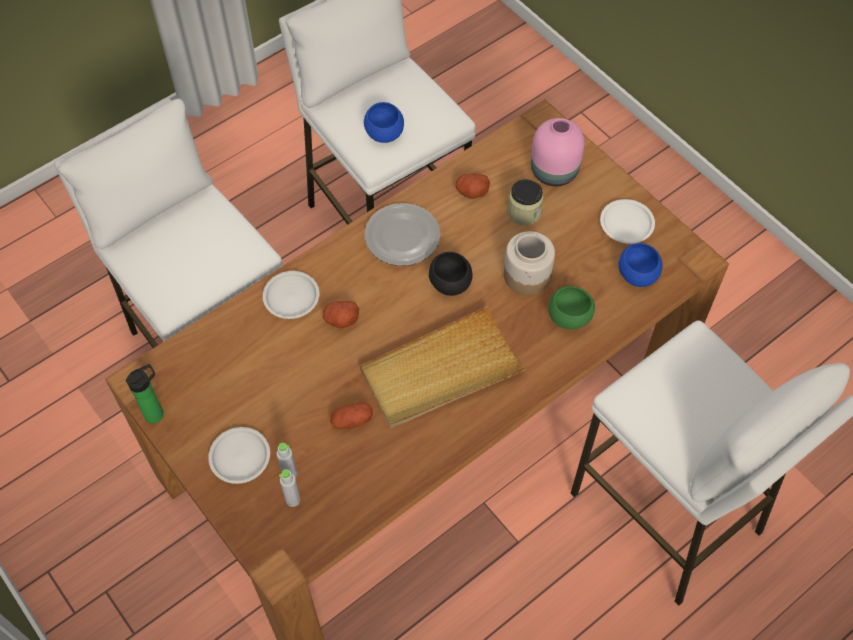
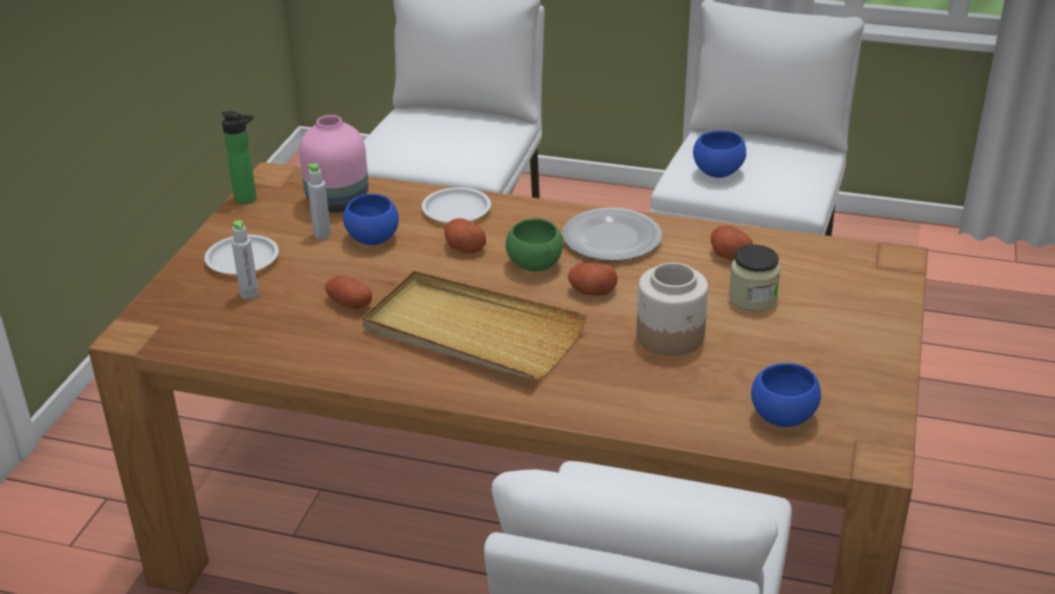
camera: 55 degrees right, 25 degrees down
grey bottle [279,469,301,507] -> grey bottle moved to [307,163,331,239]
black bowl [429,252,472,296] -> potato [568,263,618,295]
pink vase [531,118,584,187] -> pink vase moved to [299,115,368,212]
green bowl [548,286,595,329] -> green bowl moved to [506,218,563,272]
white plate [600,199,655,244] -> none
none -> blue bowl [343,194,399,245]

